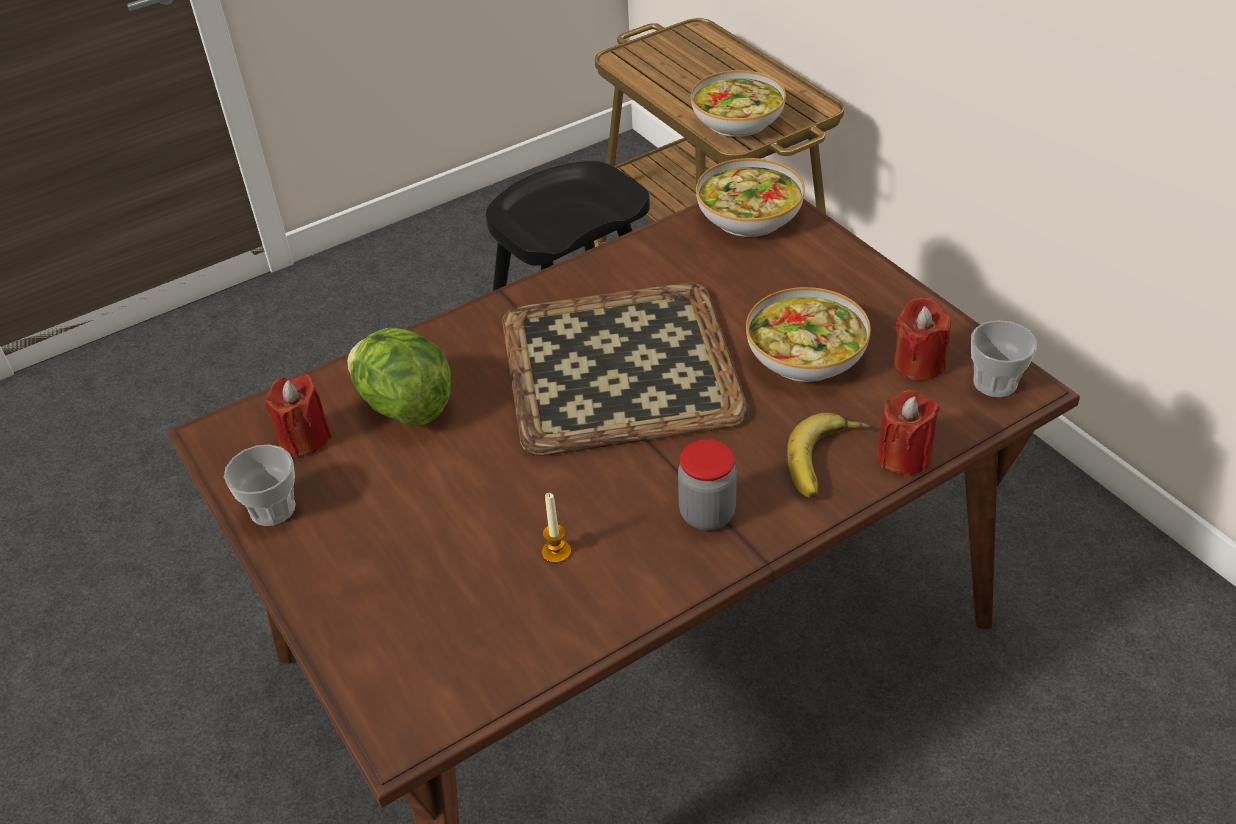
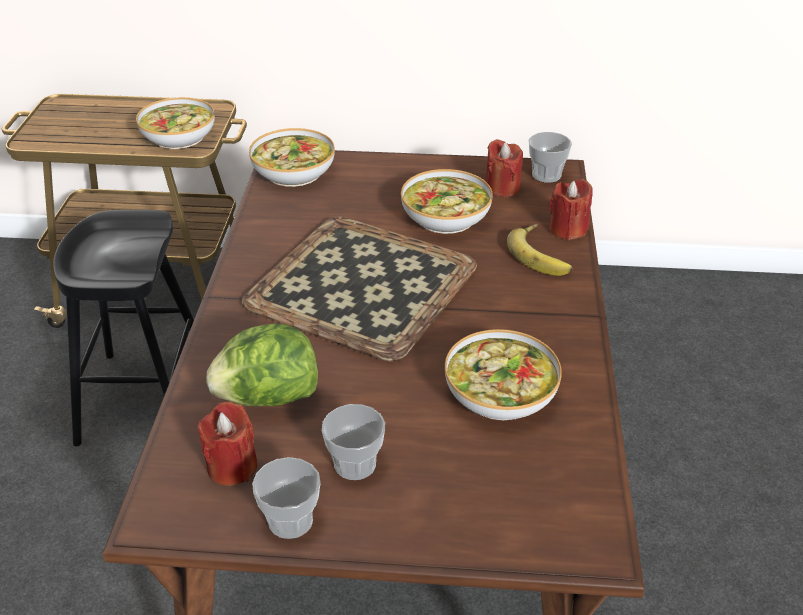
camera: 55 degrees left, 5 degrees down
candle [542,493,571,563] -> bowl [445,329,562,420]
jar [678,439,737,530] -> none
none -> cup [322,404,385,480]

